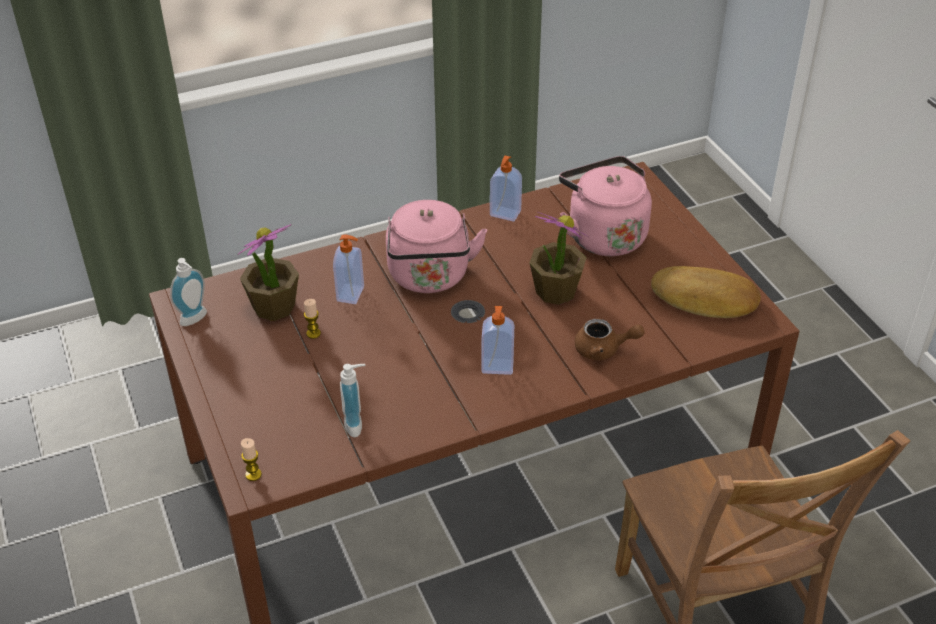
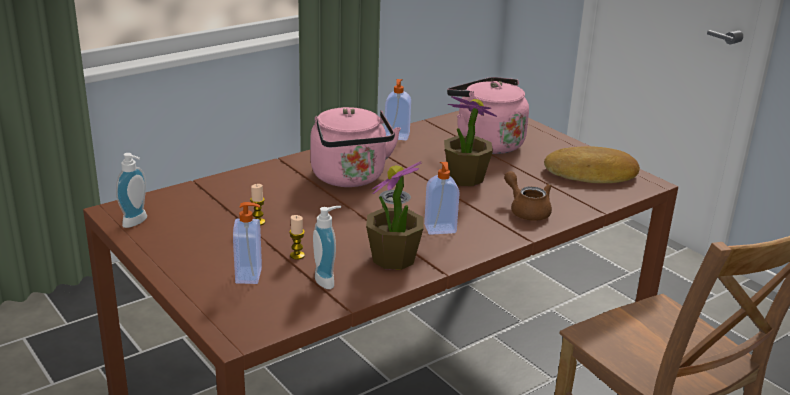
camera: 15 degrees left, 15 degrees down
potted plant [237,224,299,321] -> potted plant moved to [366,161,424,270]
candle [241,438,262,481] -> candle moved to [289,215,305,260]
soap dispenser [333,234,364,304] -> soap dispenser moved to [233,202,262,284]
brown teapot [575,319,645,360] -> brown teapot turned 120 degrees counterclockwise [504,171,552,221]

